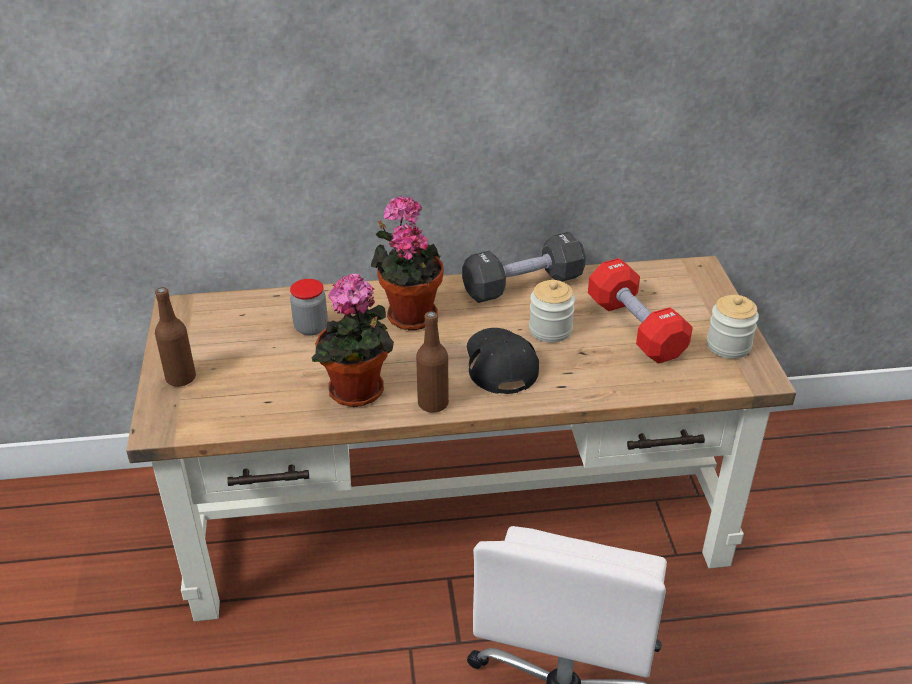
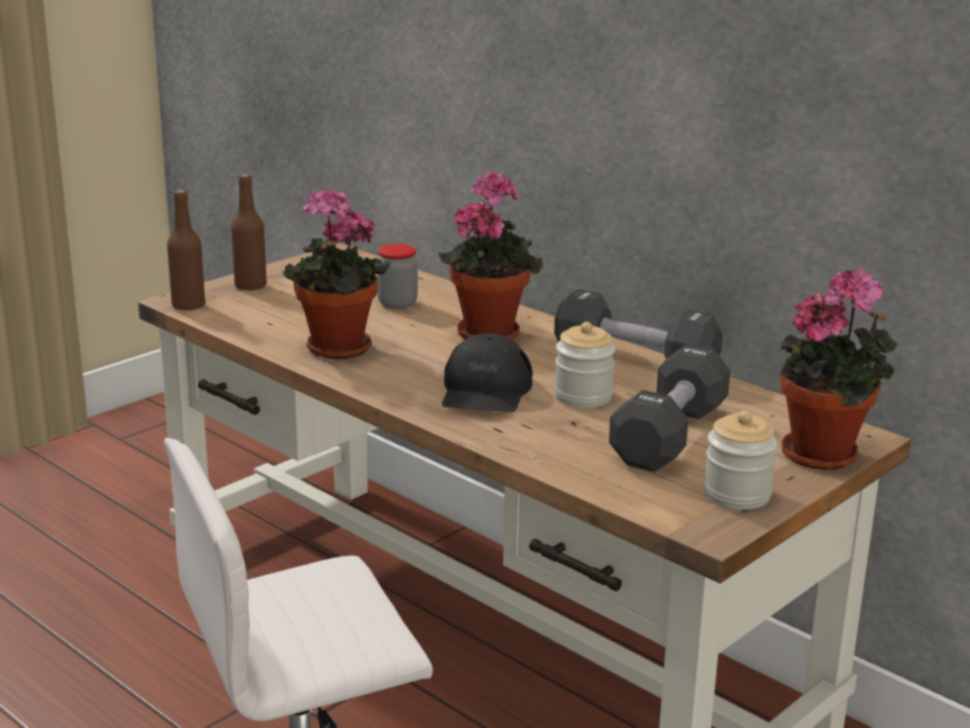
camera: 50 degrees right, 15 degrees down
brown bottle [416,311,449,413] -> brown bottle moved to [167,190,205,311]
black cap [467,328,539,394] -> black cap turned 150 degrees clockwise [442,333,533,412]
red dumbbell [588,258,693,364] -> black dumbbell [609,344,730,472]
none -> potted plant [781,268,897,470]

